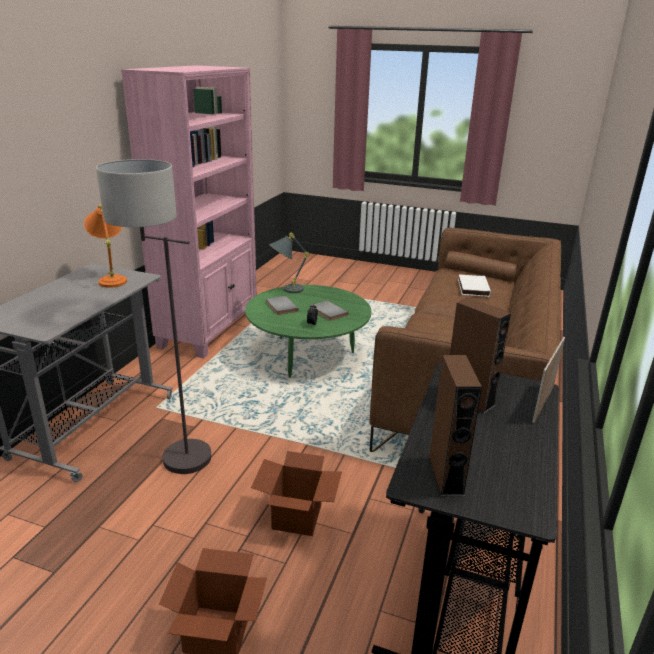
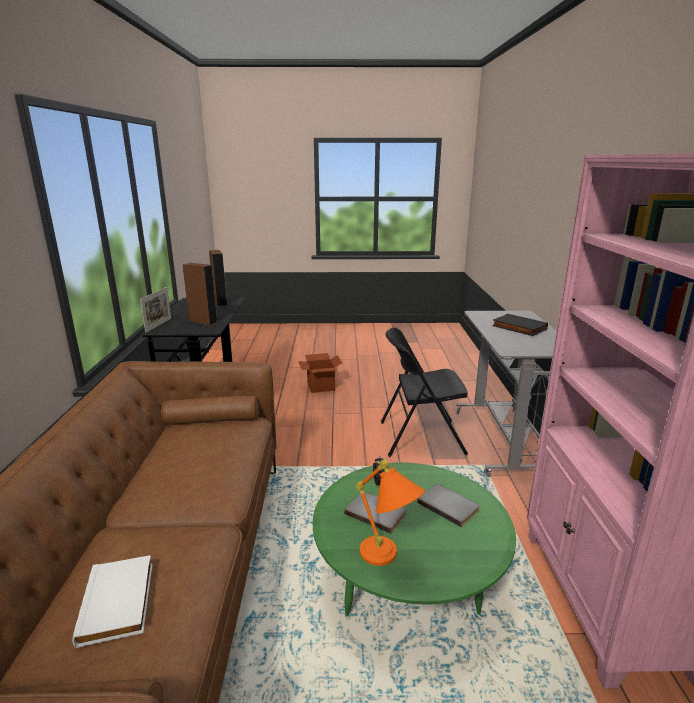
camera: 160 degrees right, 5 degrees down
orange table lamp [84,204,127,288] -> orange table lamp moved to [356,459,425,566]
grey floor lamp [96,159,211,474] -> black chair [381,327,468,457]
cardboard box [251,451,342,536] -> none
grey table lamp [269,233,310,293] -> none
none -> black book [492,314,548,336]

